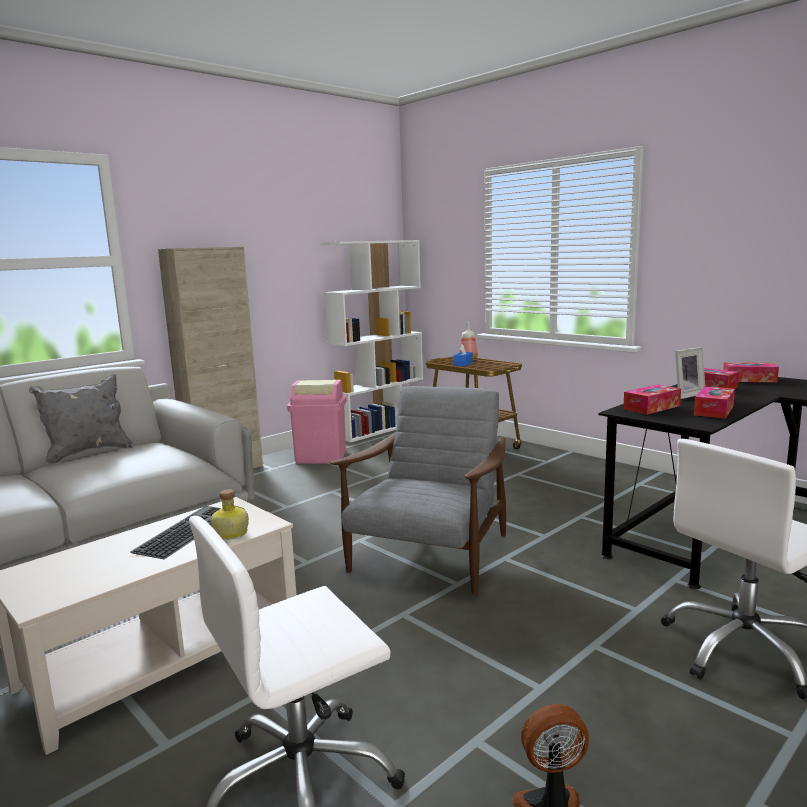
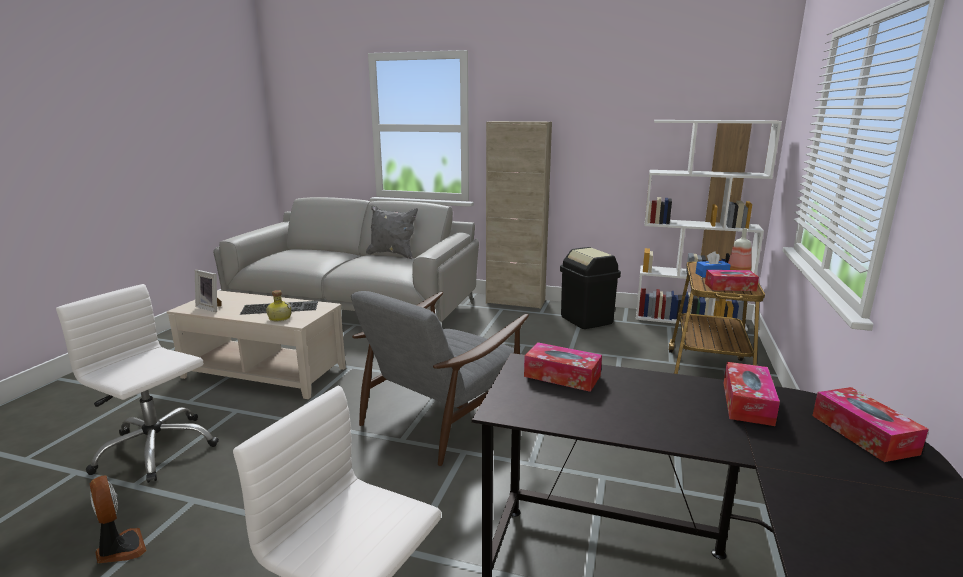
camera: 60 degrees right, 5 degrees up
pink trash can [287,380,347,464] -> black trash can [560,247,621,329]
grey armchair [331,386,506,594] -> grey armchair turned 135 degrees clockwise [351,291,529,466]
picture frame [675,347,705,399] -> picture frame moved to [195,270,222,312]
tissue box [694,386,735,418] -> tissue box moved to [705,270,759,291]

